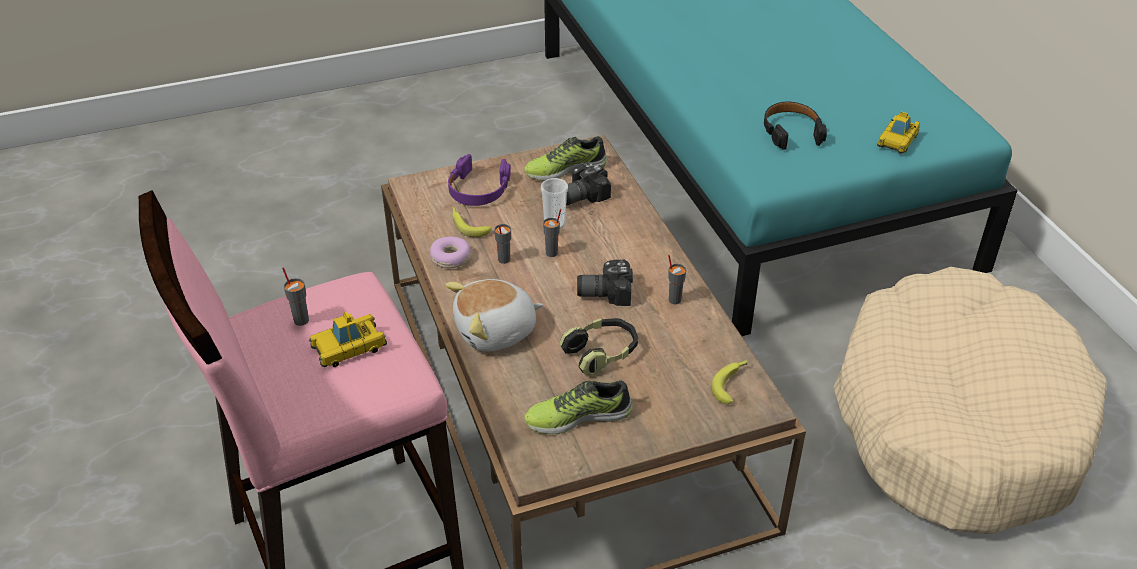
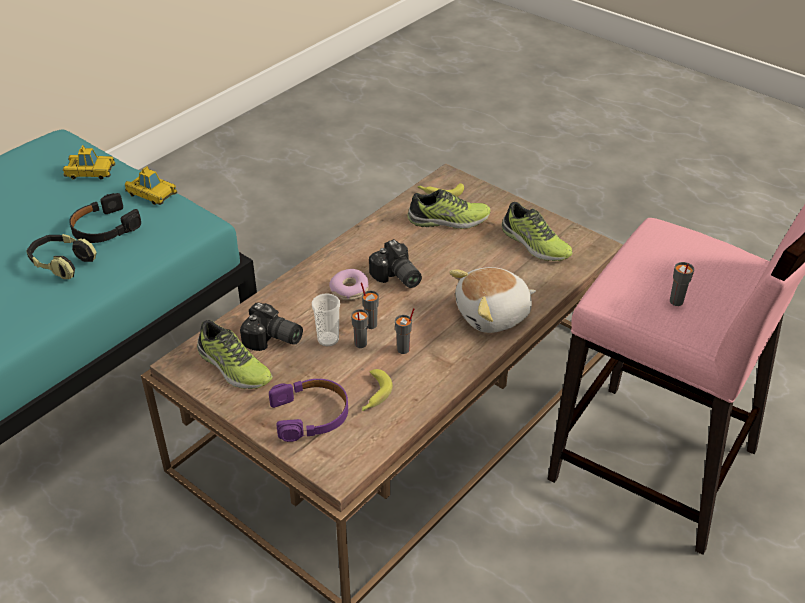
camera: 120 degrees left, 0 degrees up
toy car [309,312,387,367] -> toy car moved to [125,166,177,205]
donut [430,237,471,268] -> donut moved to [329,269,368,300]
plush toy [446,279,543,352] -> plush toy turned 120 degrees clockwise [449,267,536,333]
headphones [559,318,638,376] -> headphones moved to [27,234,97,279]
grey cup [668,255,686,305] -> grey cup moved to [351,309,369,348]
beige dog bed [834,267,1107,534] -> none
none -> shoe [408,189,490,229]

